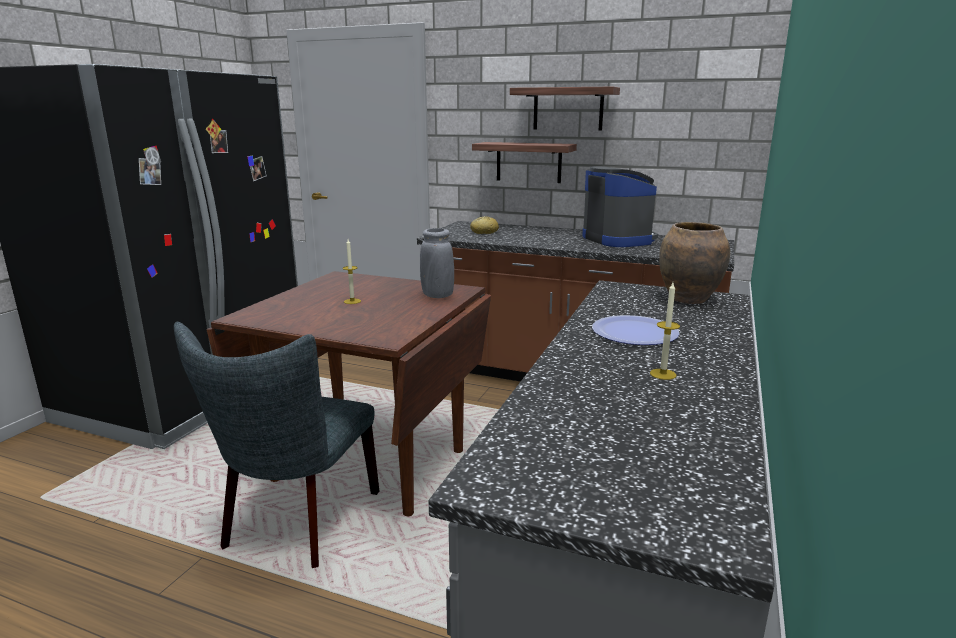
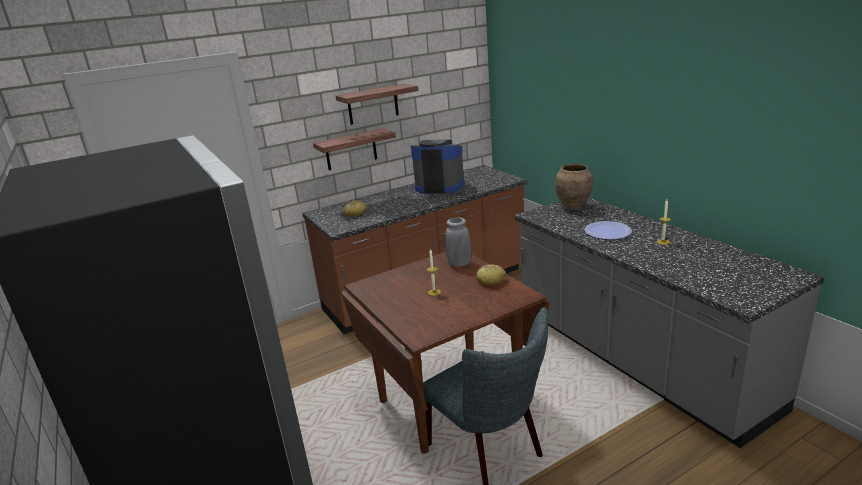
camera: 50 degrees left, 5 degrees up
none -> bread [476,264,506,286]

